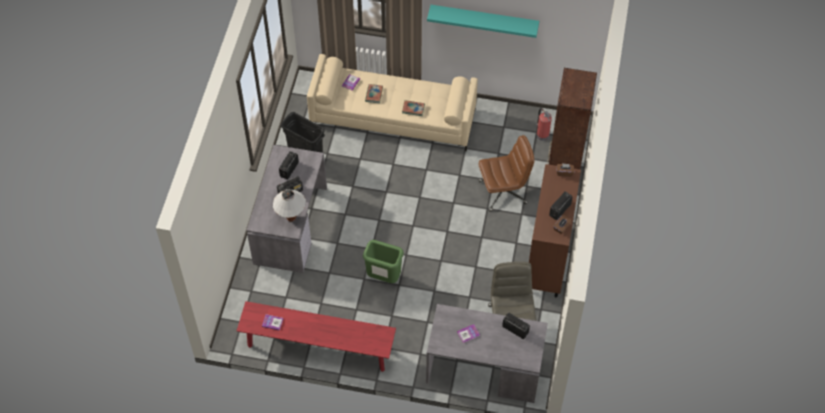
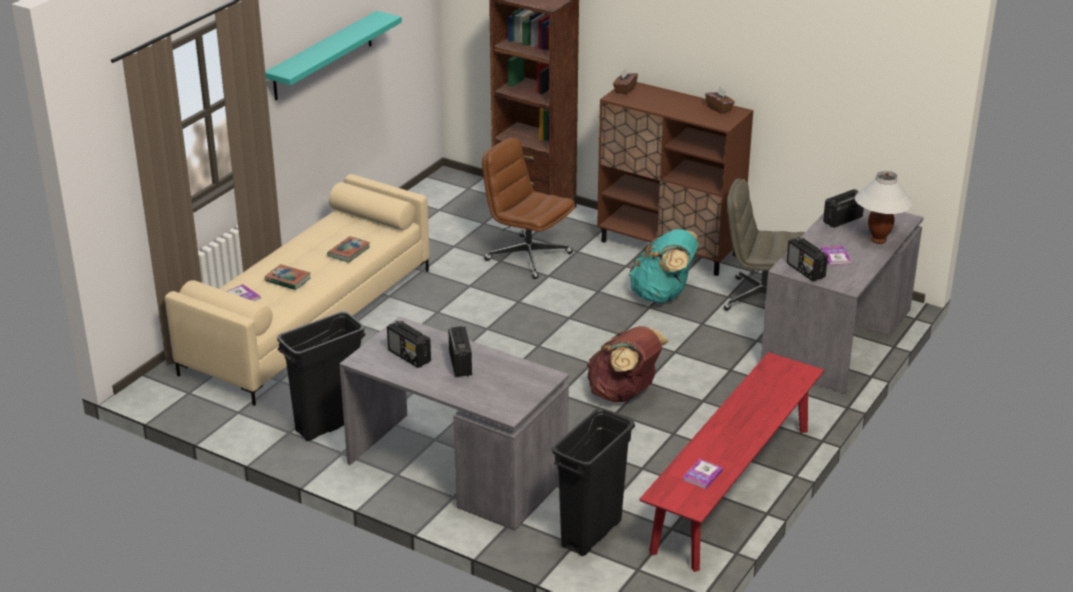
camera: 70 degrees left, 25 degrees down
white table lamp [273,189,306,222] -> white table lamp moved to [855,171,913,244]
green trash can [363,240,404,283] -> brown backpack [587,326,669,402]
brown office chair [478,135,534,212] -> brown office chair turned 60 degrees counterclockwise [482,137,575,279]
fire extinguisher [536,108,552,141] -> none
radio [549,191,573,220] -> radio moved to [787,237,828,281]
none -> black trash can [552,408,635,556]
none -> turquoise backpack [629,229,698,303]

